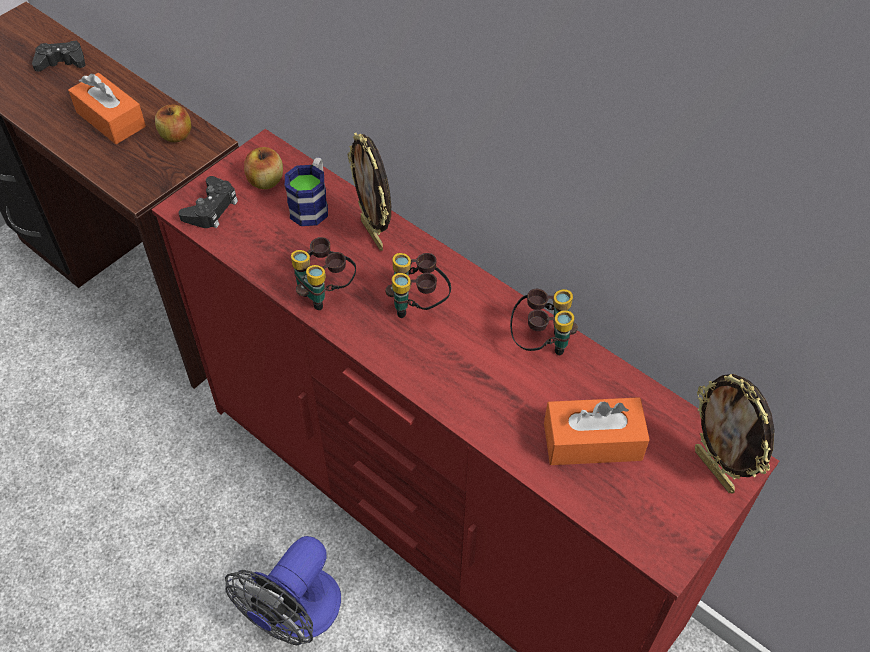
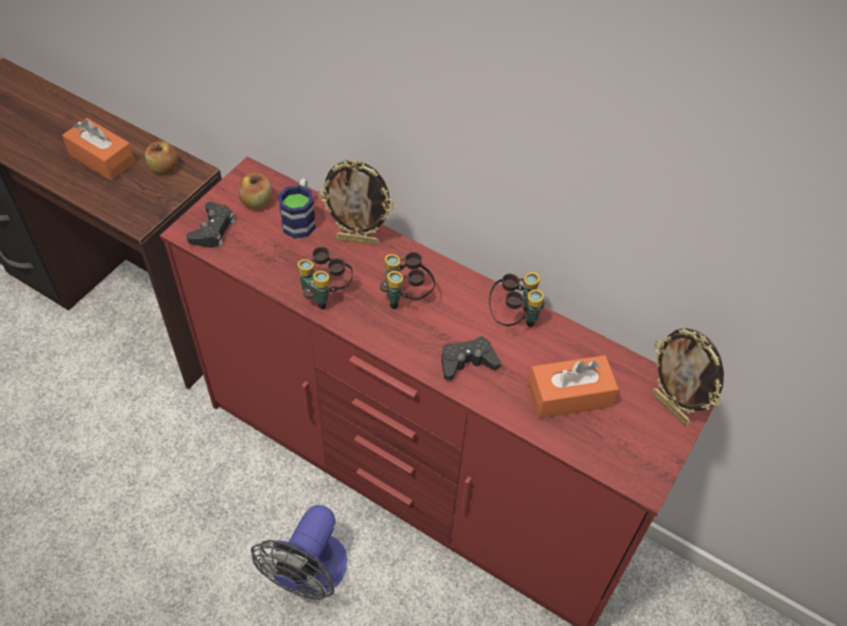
camera: 10 degrees left, 0 degrees up
black game controller [32,41,85,72] -> black game controller moved to [442,336,500,381]
picture frame [348,133,391,251] -> picture frame turned 45 degrees counterclockwise [318,160,394,245]

